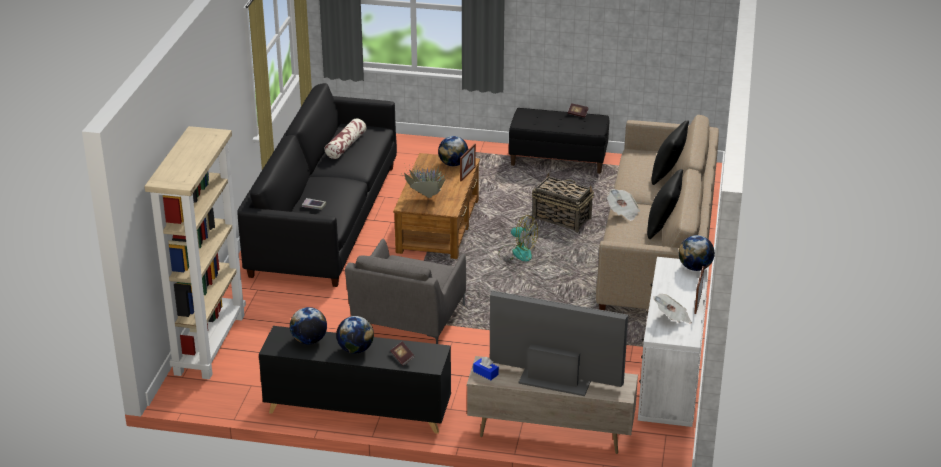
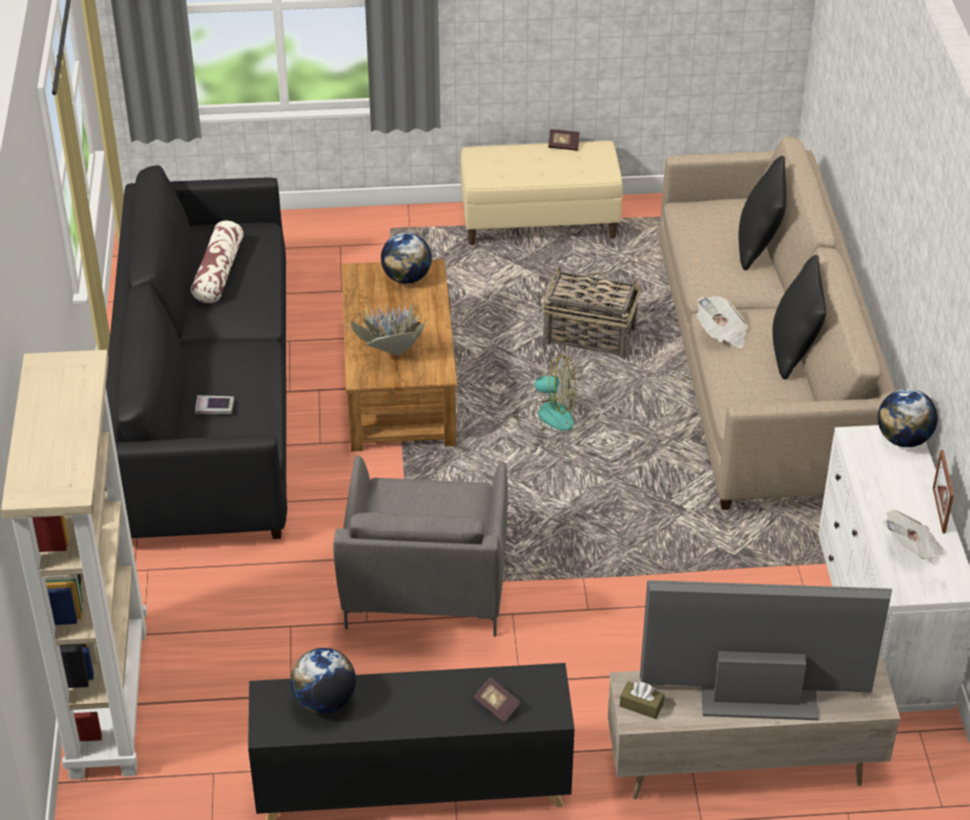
camera: 15 degrees left, 10 degrees up
globe [336,316,374,354] -> none
picture frame [460,144,476,182] -> none
blue tissue box [473,357,499,380] -> brown tissue box [620,681,664,719]
black bench [509,108,609,174] -> beige bench [461,141,623,245]

